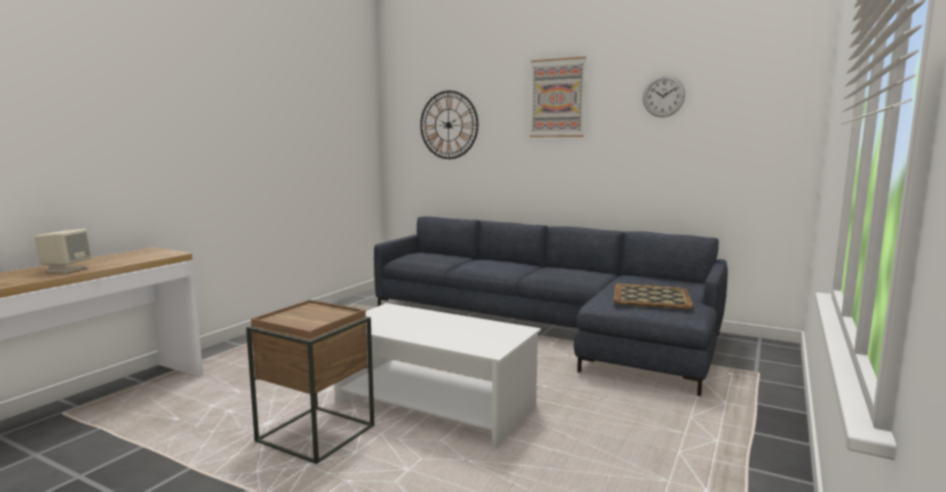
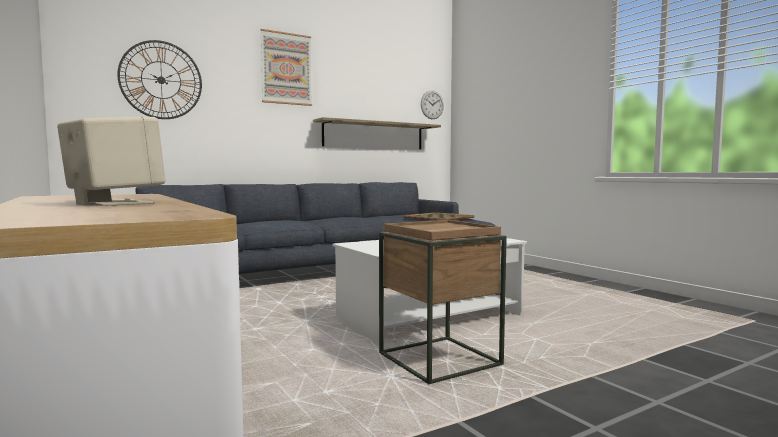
camera: 60 degrees left, 5 degrees down
wall clock [643,75,685,117] -> wall clock moved to [421,90,444,119]
none -> shelf [313,117,441,149]

